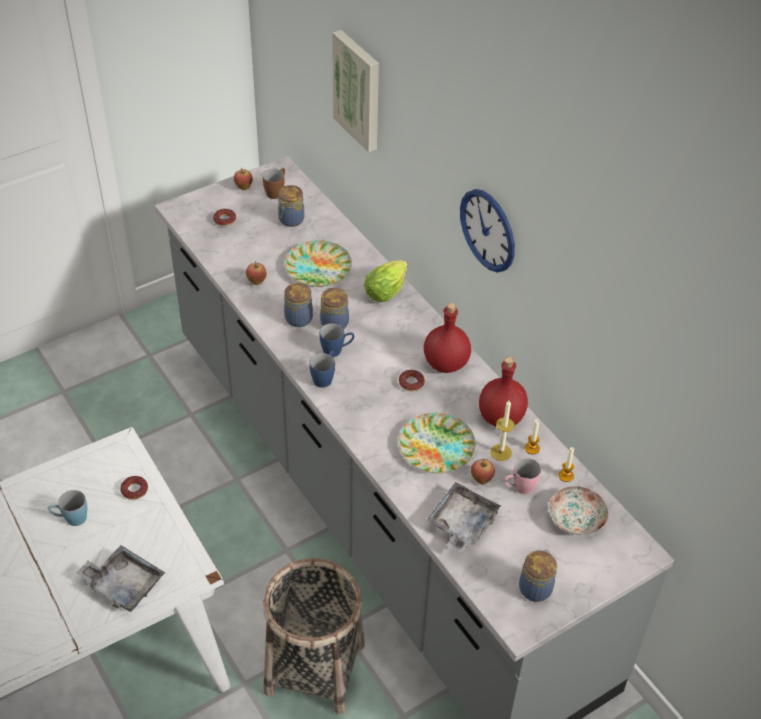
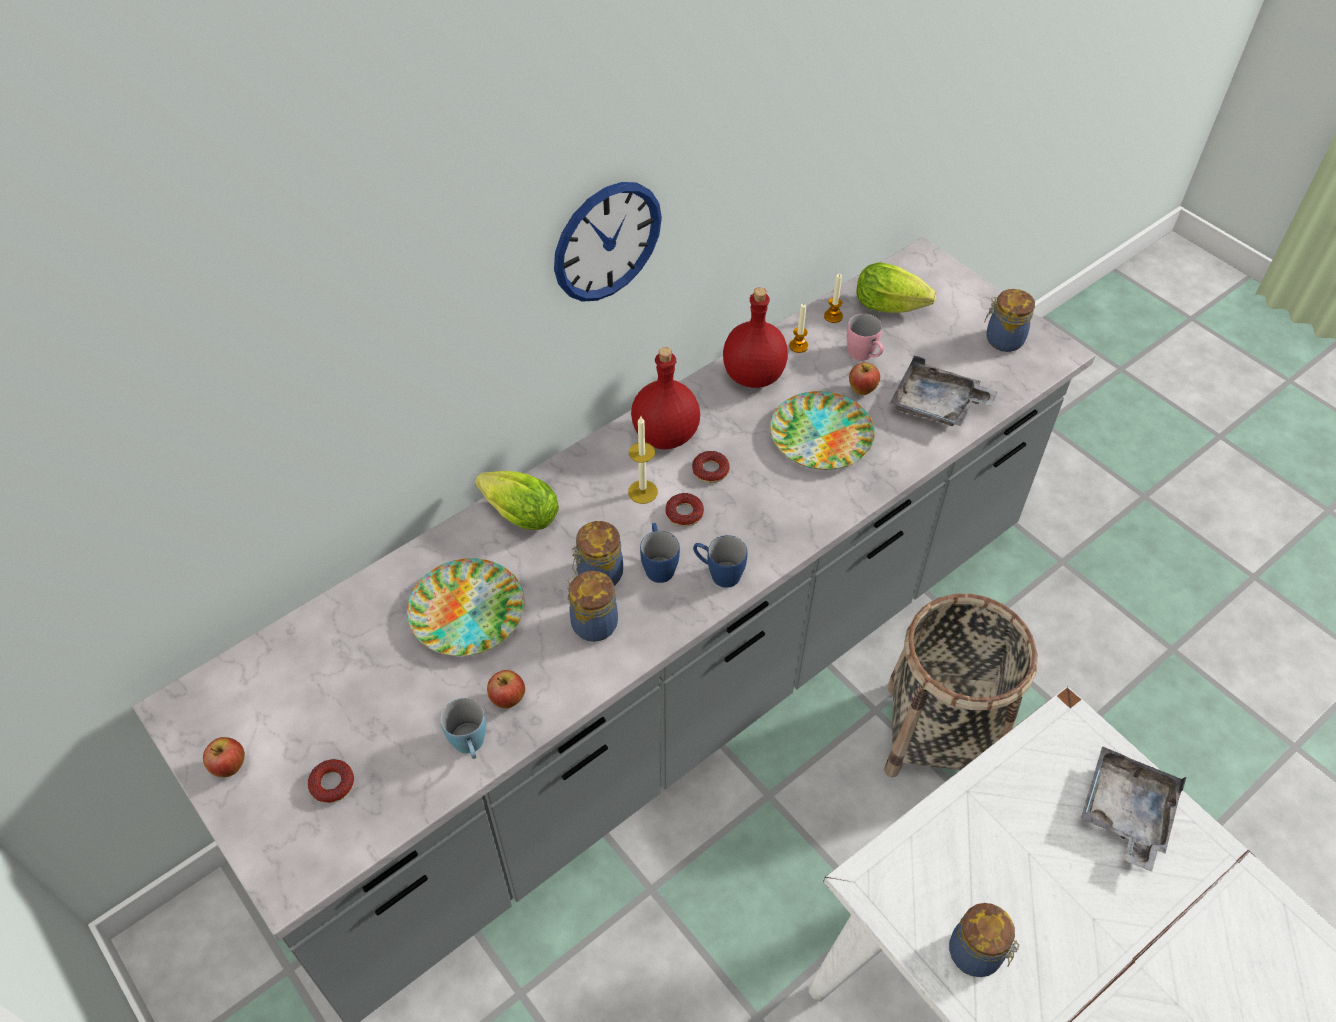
camera: 95 degrees left, 5 degrees up
blue mug [48,490,87,526] -> blue mug moved to [440,698,486,759]
donut [120,476,148,500] -> donut moved to [665,493,704,527]
brown mug [263,168,285,199] -> none
jar [278,185,304,227] -> jar moved to [949,903,1020,977]
picture [332,30,379,153] -> none
candle [491,400,515,461] -> candle moved to [628,417,658,504]
plate [549,486,609,535] -> lettuce [857,262,936,313]

